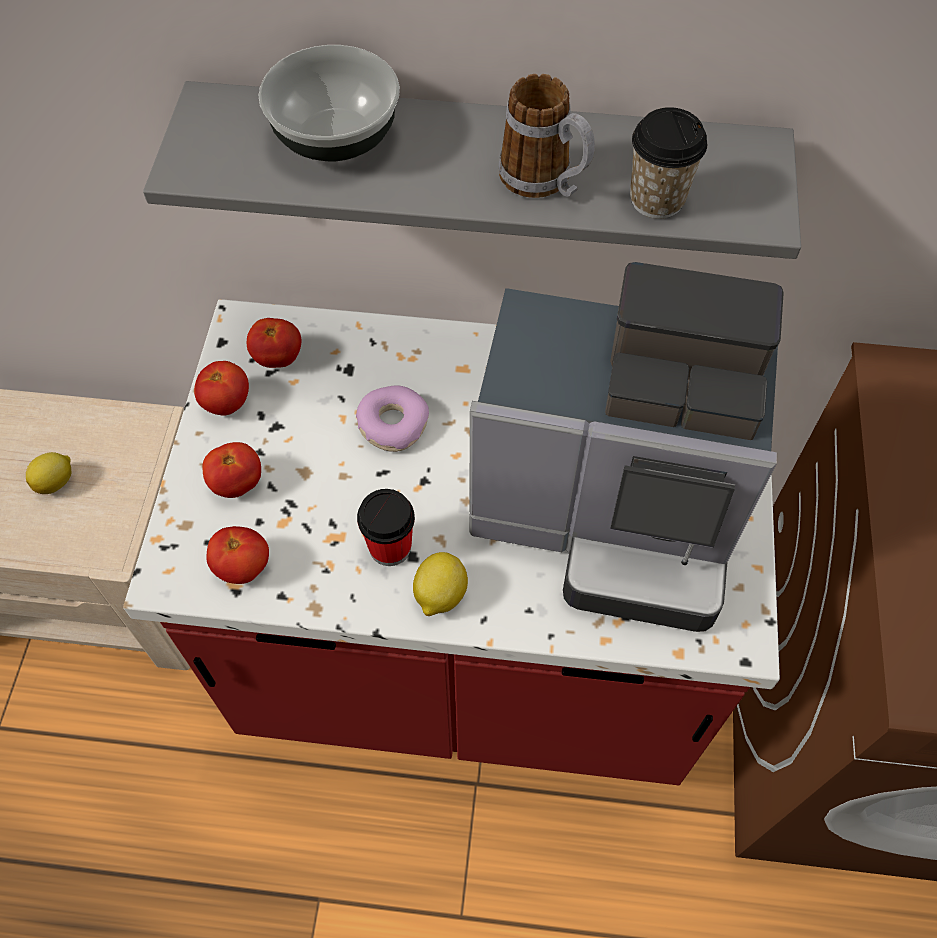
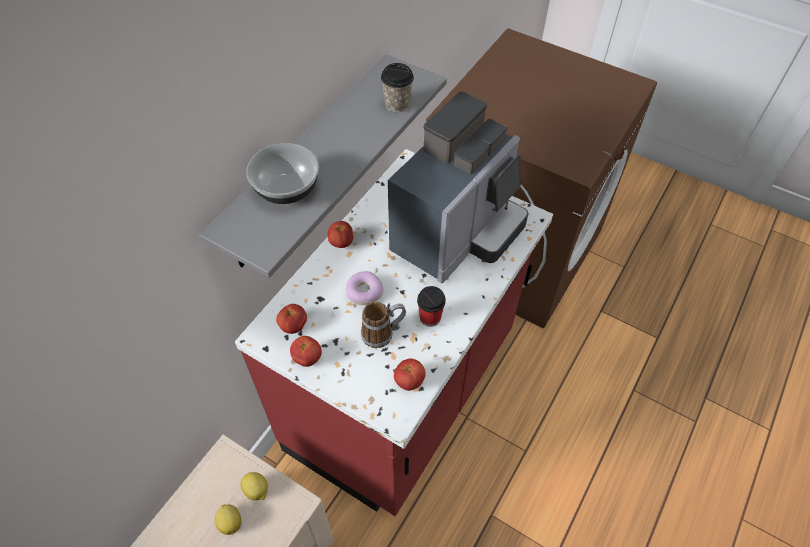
camera: 65 degrees left, 5 degrees down
tomato [202,442,261,498] -> tomato moved to [327,221,354,248]
lemon [413,552,468,616] -> lemon moved to [241,472,268,500]
mug [498,74,595,198] -> mug moved to [361,302,406,348]

